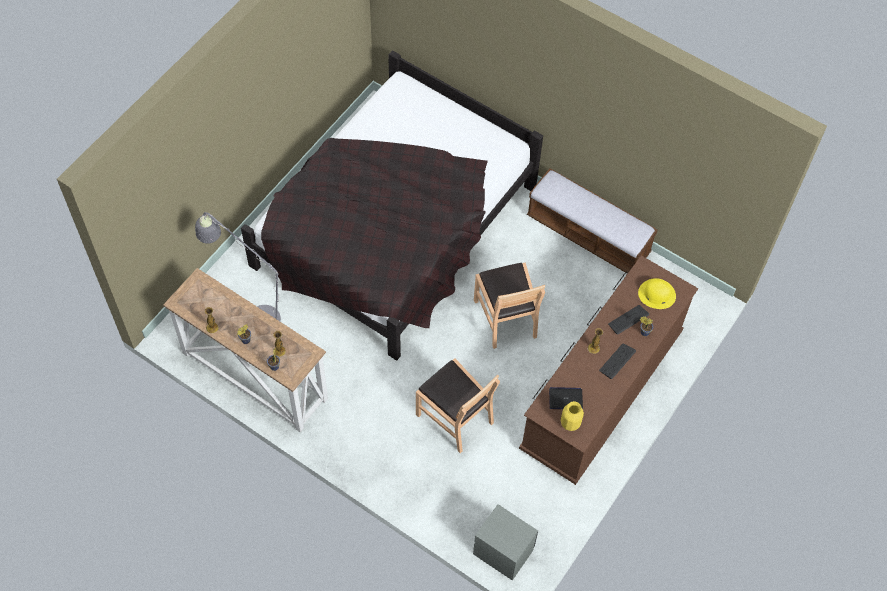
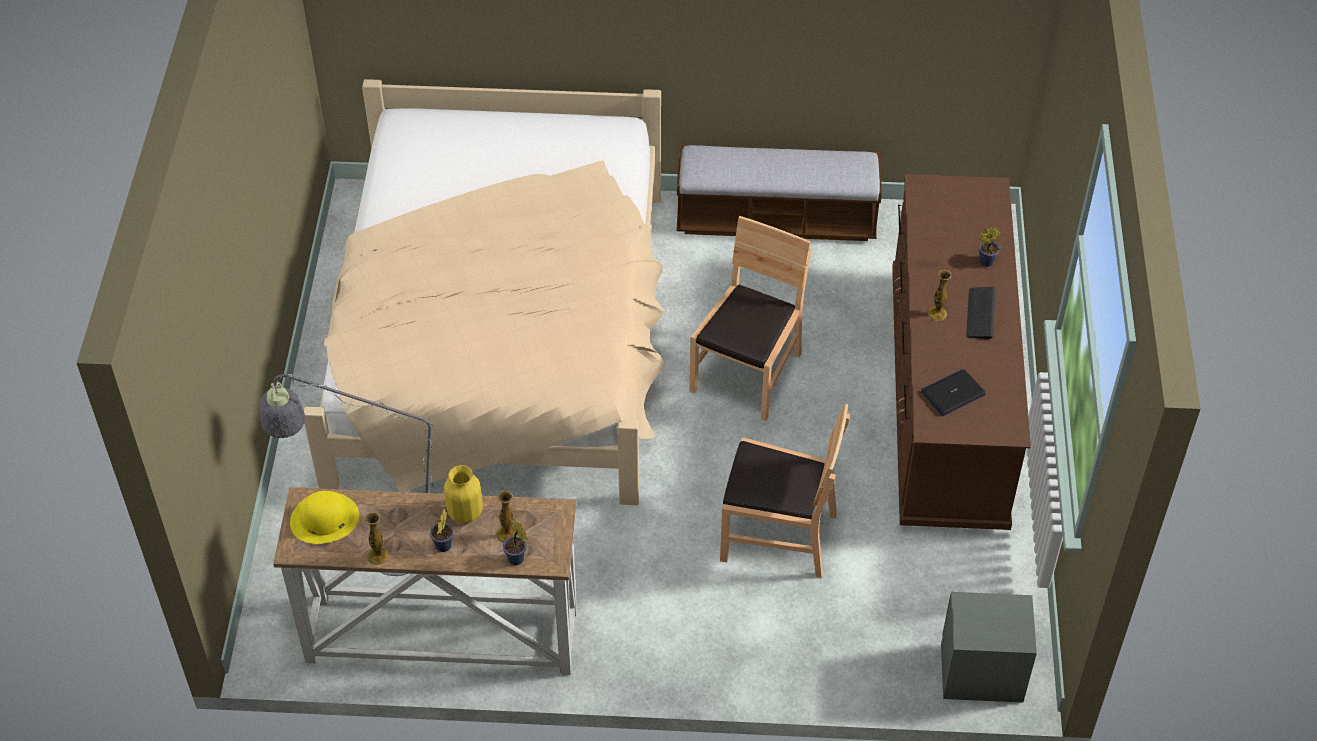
camera: 30 degrees left, 10 degrees down
black bed [241,50,543,360] -> beige bed [304,79,664,505]
brown chair [474,263,545,349] -> brown chair turned 105 degrees counterclockwise [690,216,811,422]
yellow vase [561,401,584,431] -> yellow vase moved to [444,465,483,523]
keyboard [608,305,649,334] -> none
yellow hat [638,278,676,309] -> yellow hat moved to [290,491,359,544]

